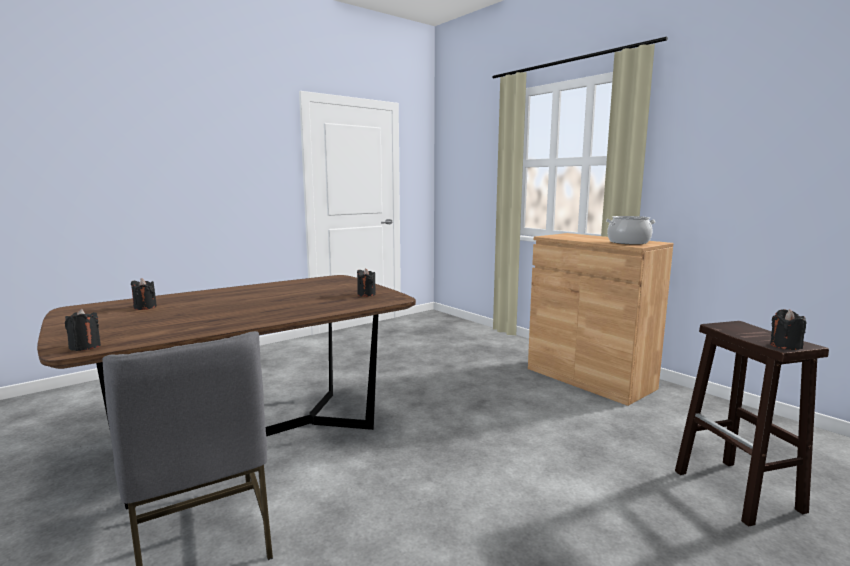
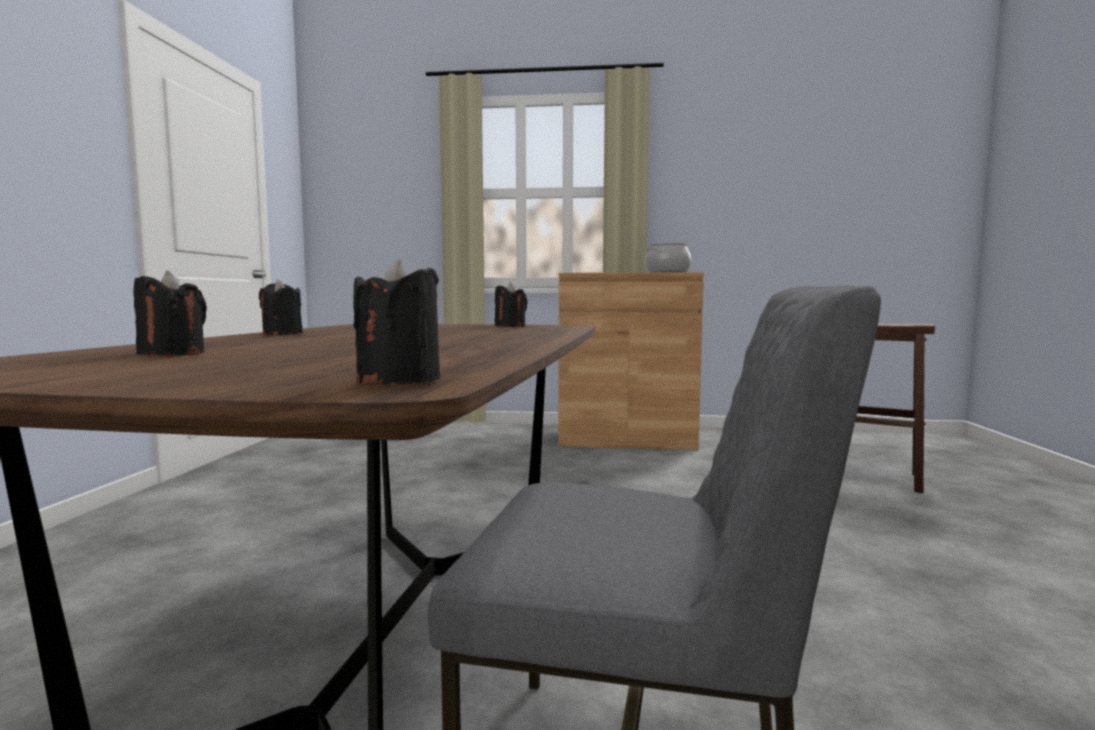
camera: 45 degrees left, 5 degrees down
black candle [770,309,806,350] -> black candle moved to [259,279,303,335]

